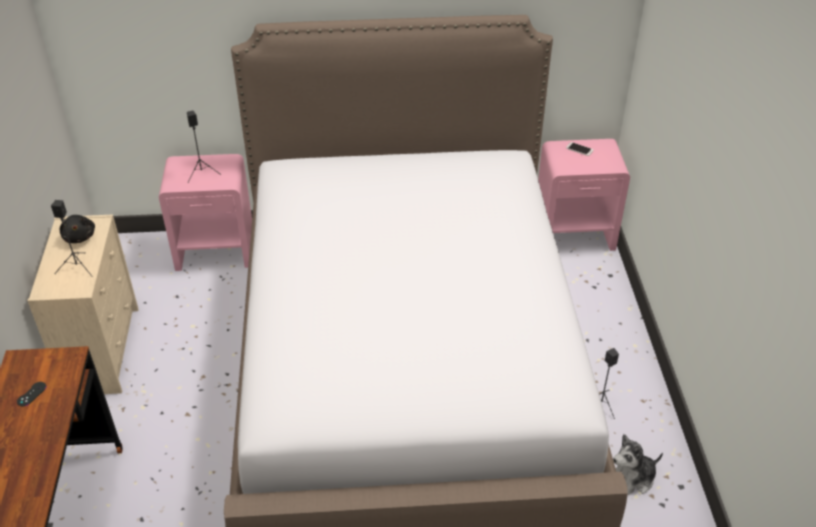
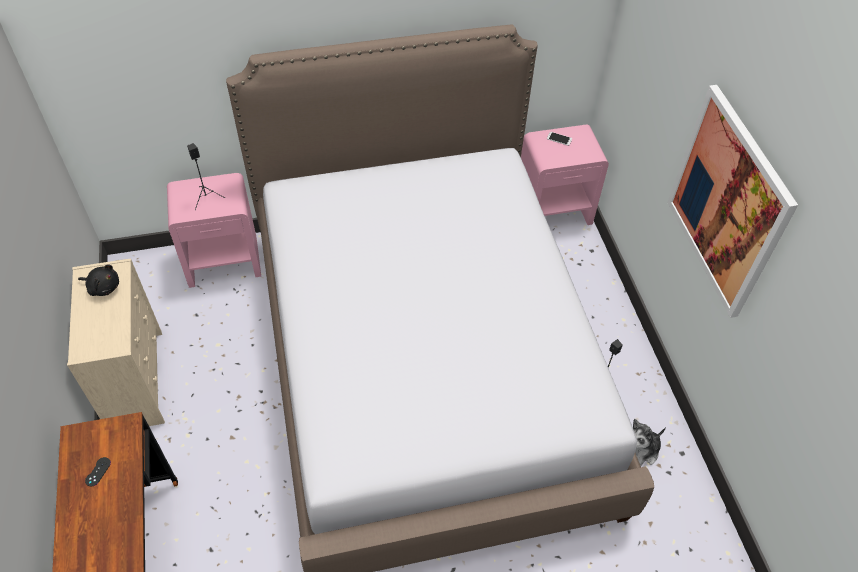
camera: 10 degrees left, 10 degrees up
black speaker [51,200,93,277] -> none
black plush toy [60,215,95,243] -> black plush toy turned 45 degrees counterclockwise [78,265,119,296]
none -> picture [667,85,798,318]

